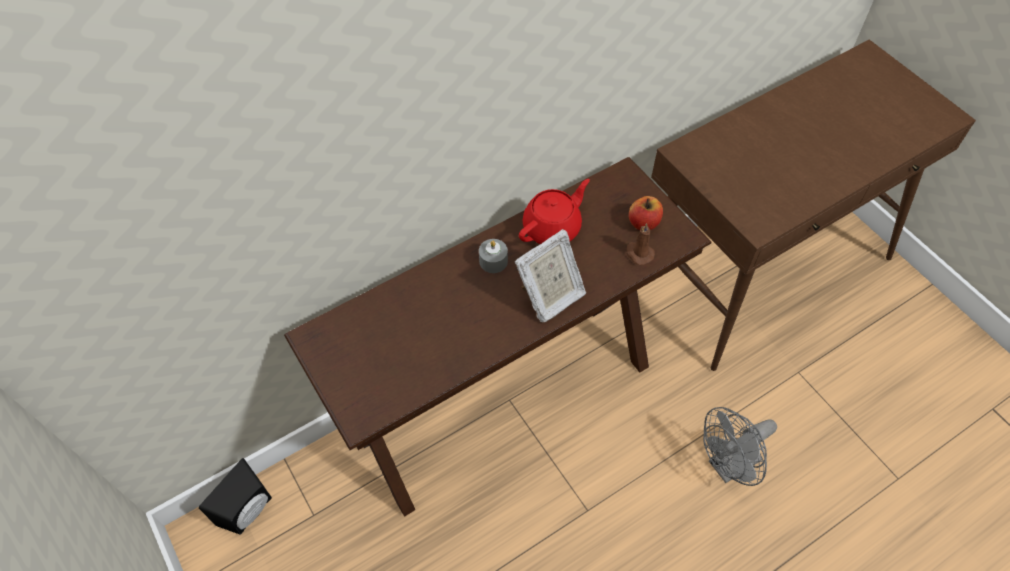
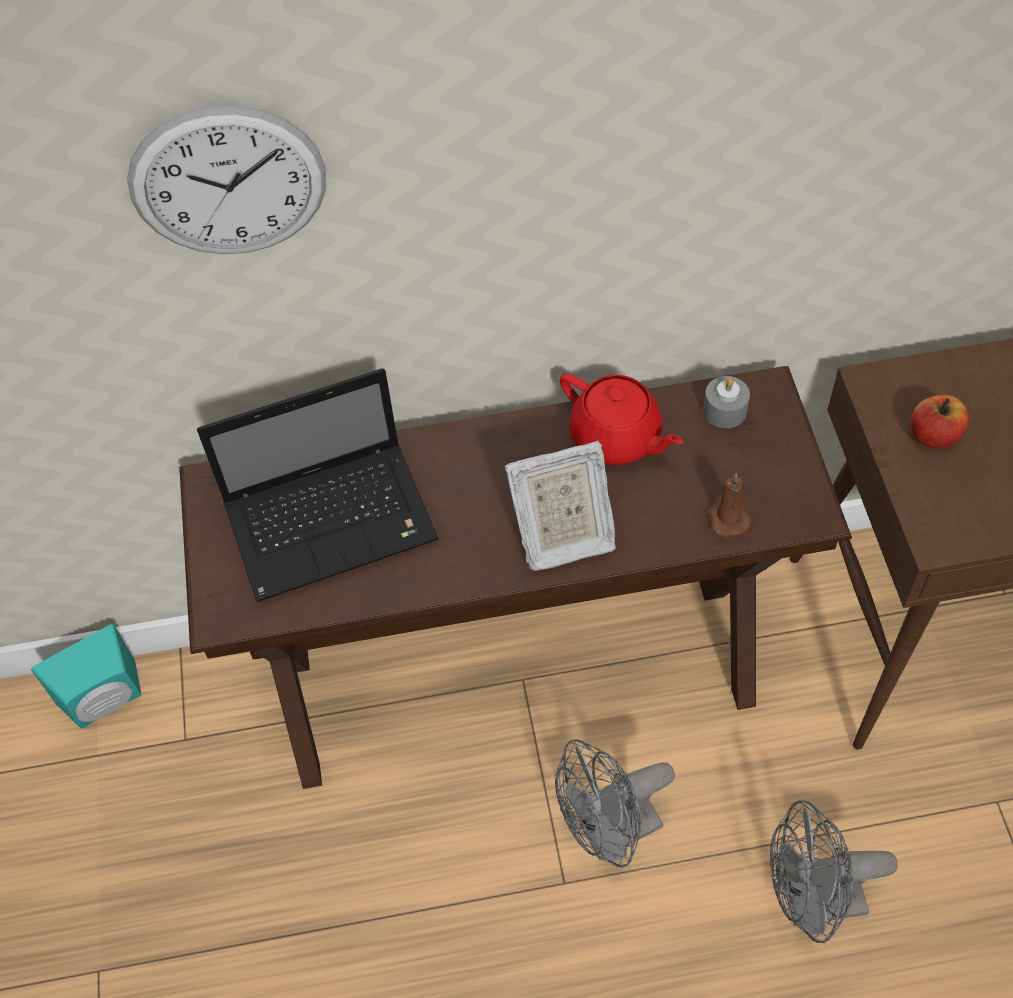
camera: 25 degrees right, 0 degrees up
black speaker [199,458,272,535] -> turquoise speaker [31,624,141,729]
grey candle [479,239,508,273] -> grey candle moved to [703,376,750,428]
red teapot [519,179,590,244] -> red teapot turned 60 degrees clockwise [560,373,683,465]
apple [629,196,663,230] -> apple moved to [911,395,969,449]
none -> wall clock [127,105,326,254]
none -> laptop [197,368,439,602]
none -> grey fan [555,739,675,868]

